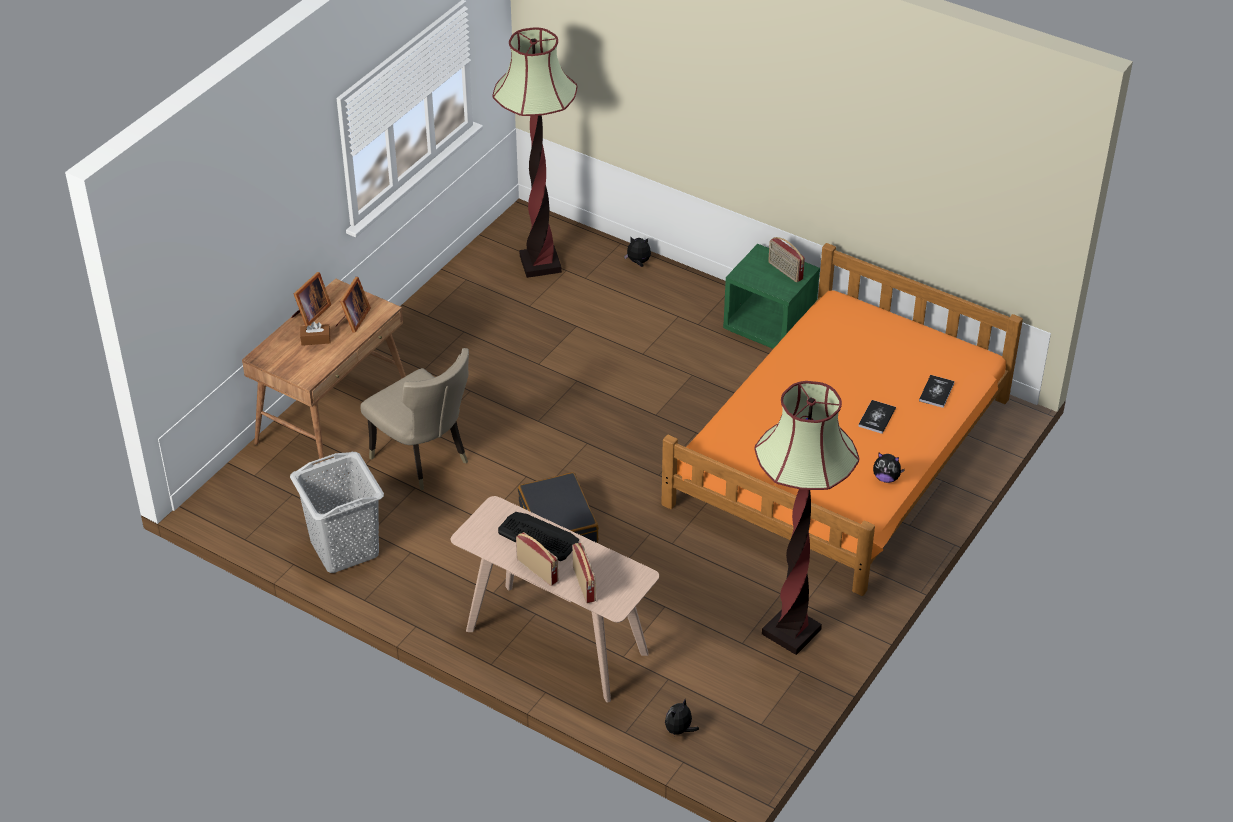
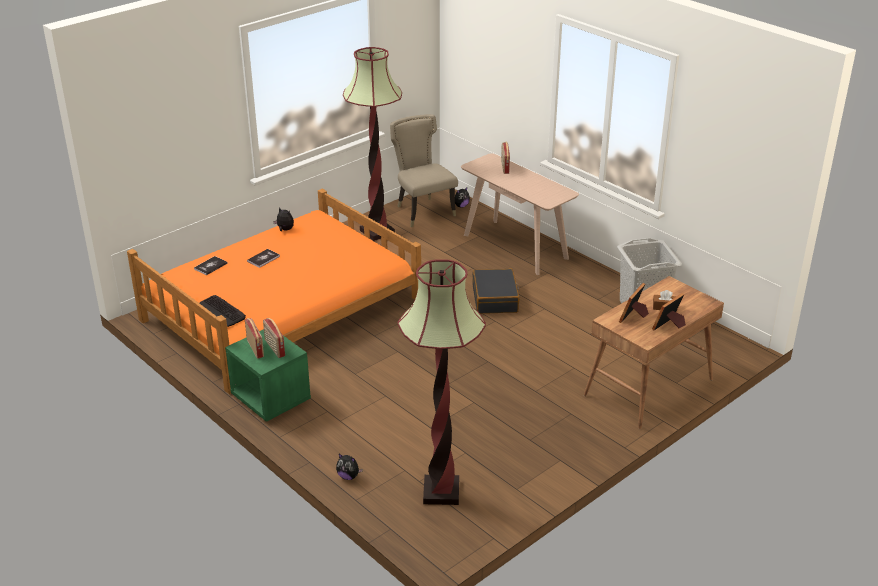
camera: 165 degrees left, 10 degrees down
beige chair [360,348,469,490] -> beige chair moved to [390,114,458,227]
keyboard [498,512,579,561] -> keyboard moved to [200,295,246,327]
radio [516,532,558,586] -> radio moved to [263,318,285,358]

